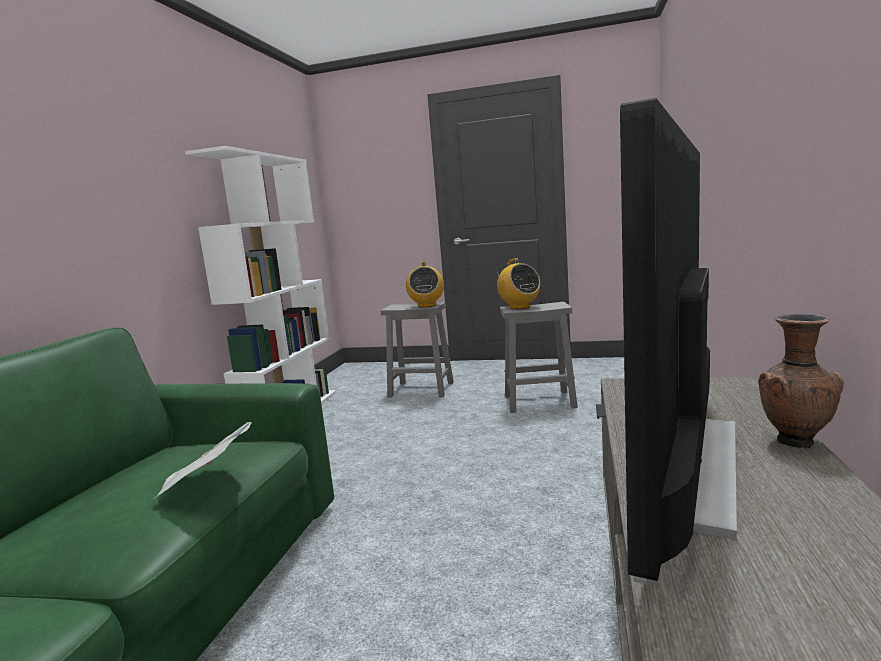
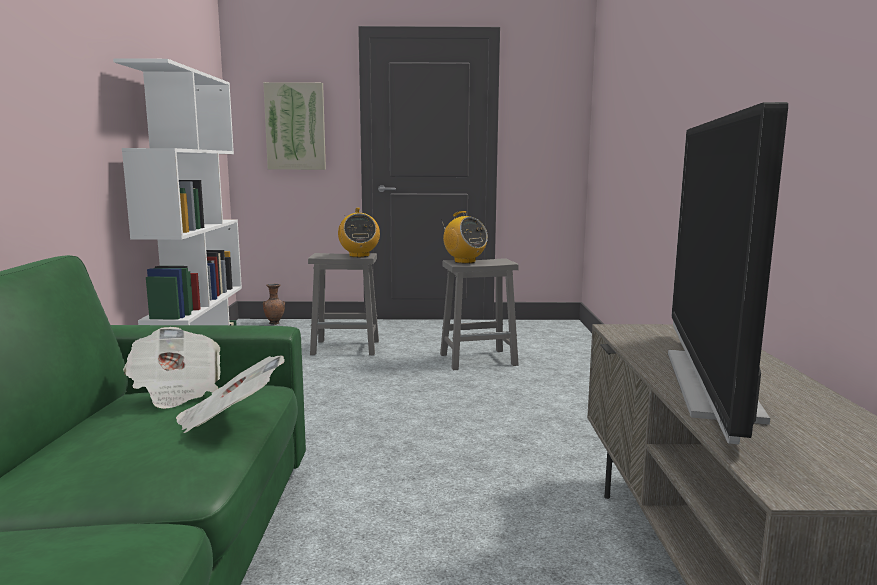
camera: 15 degrees left, 0 degrees up
brown vase [758,314,844,448] -> brown vase moved to [263,284,285,325]
none -> newspaper [123,327,221,409]
none -> picture [263,82,326,170]

